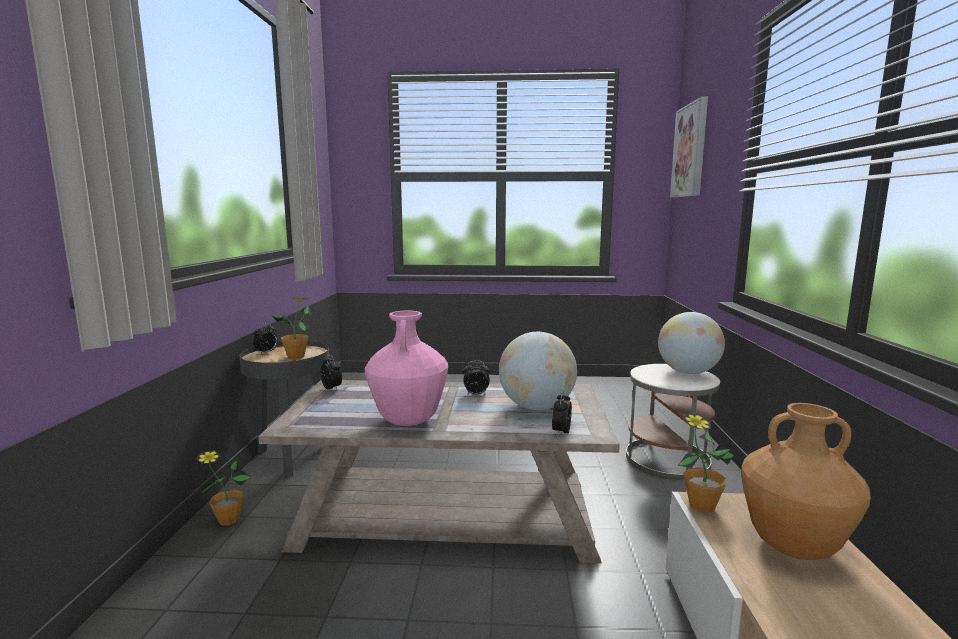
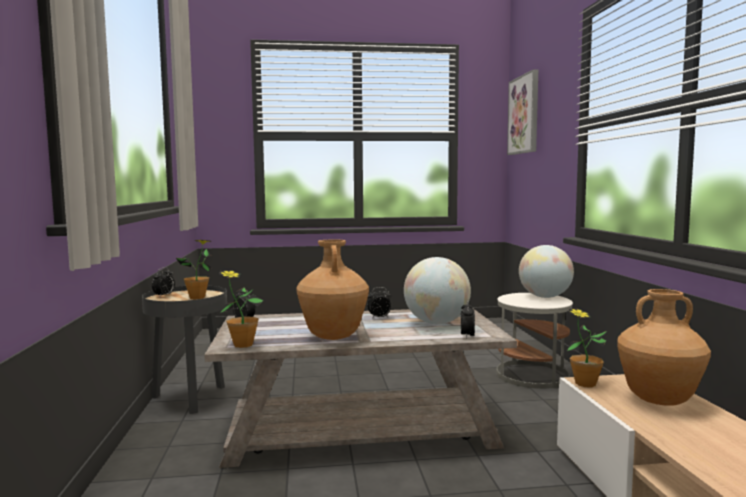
camera: 10 degrees left, 5 degrees down
potted plant [196,450,250,526] -> potted plant moved to [219,270,264,348]
pink vase [365,311,448,426] -> brown vase [297,239,369,340]

